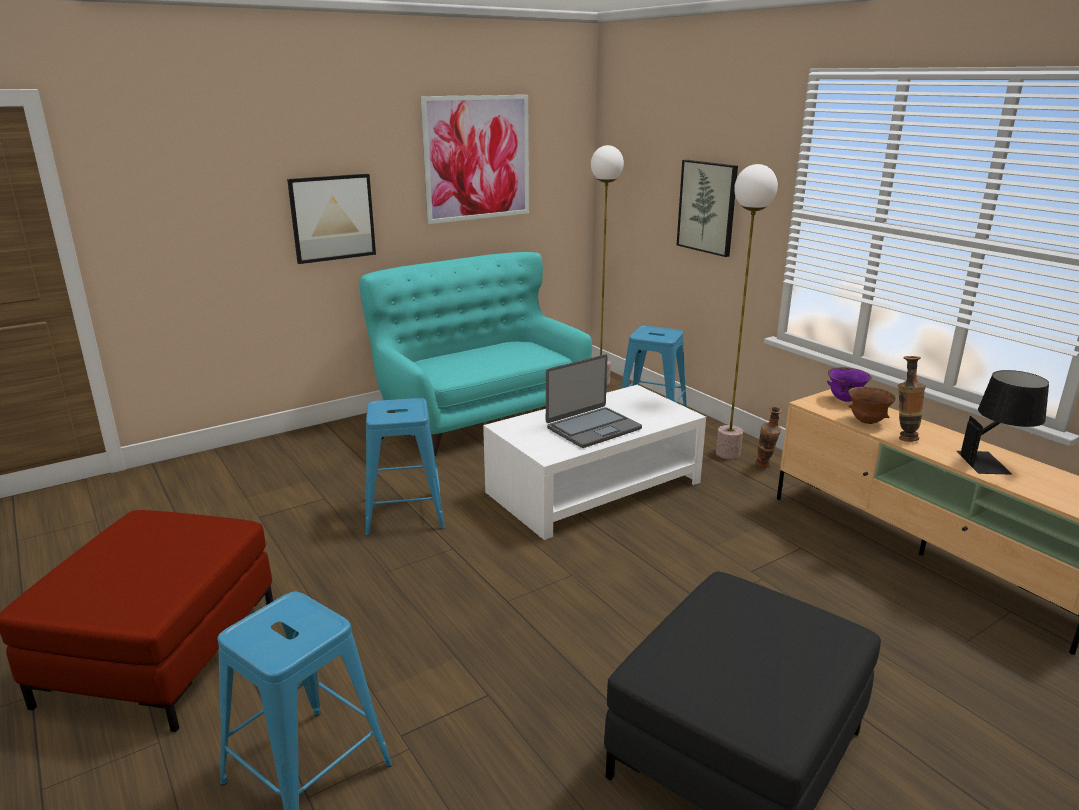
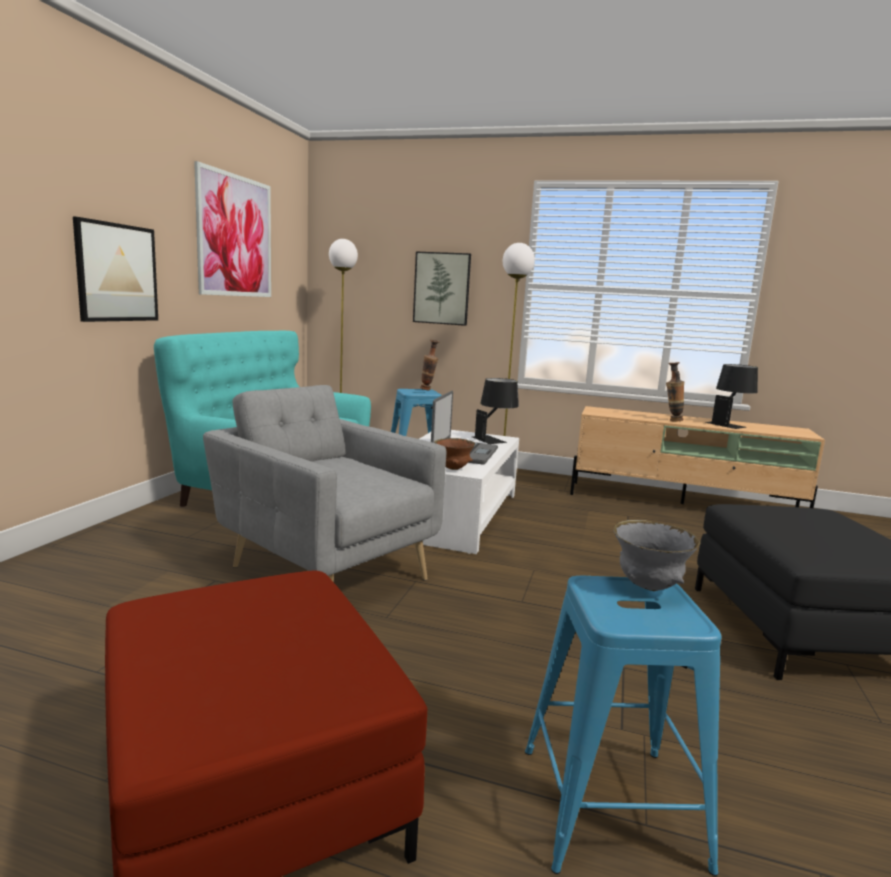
camera: 40 degrees left, 10 degrees down
blue stool [365,398,445,536] -> grey armchair [203,385,446,582]
vase [756,406,782,468] -> vase moved to [420,340,439,390]
purple bowl [827,367,871,402] -> none
brown bowl [848,387,896,424] -> brown bowl moved to [434,438,475,470]
none -> black table lamp [472,378,519,444]
none -> grey bowl [613,520,700,591]

